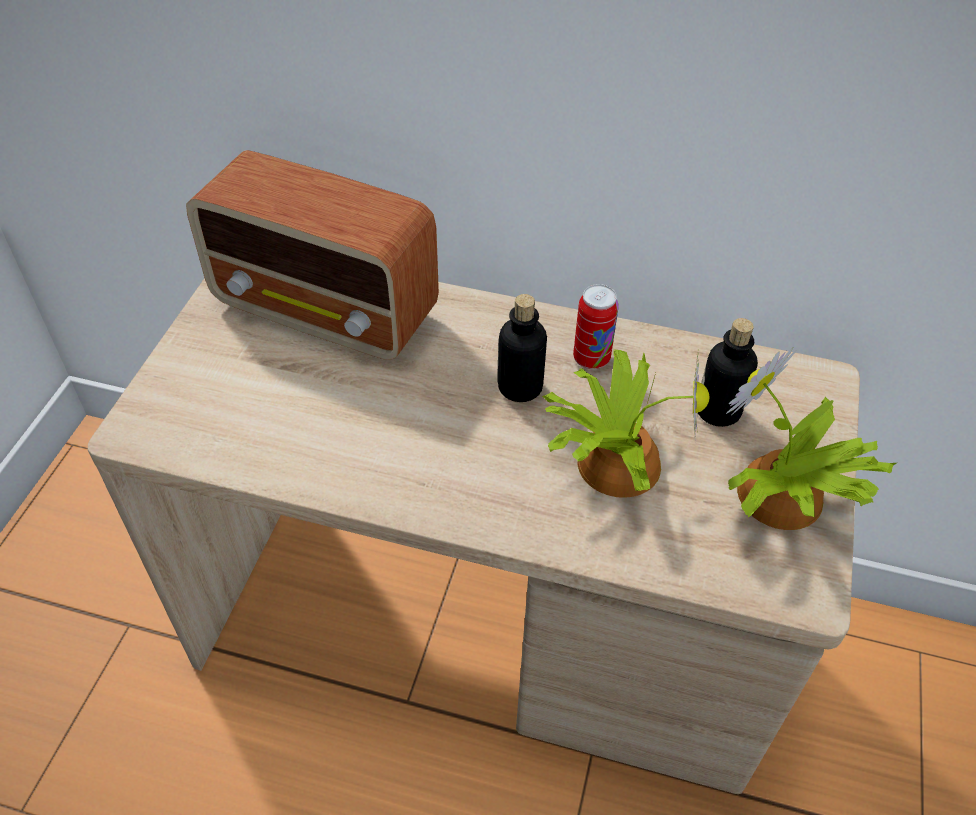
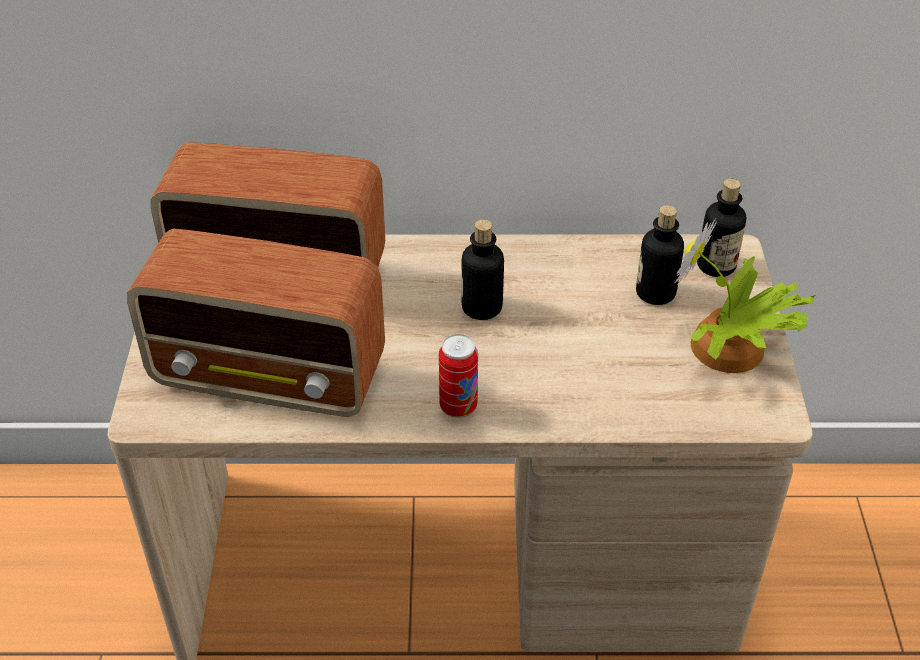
camera: 15 degrees left, 5 degrees down
potted plant [542,350,710,498] -> none
can [573,284,619,369] -> can moved to [439,334,478,418]
none -> radio [127,229,385,417]
none -> bottle [697,179,746,277]

